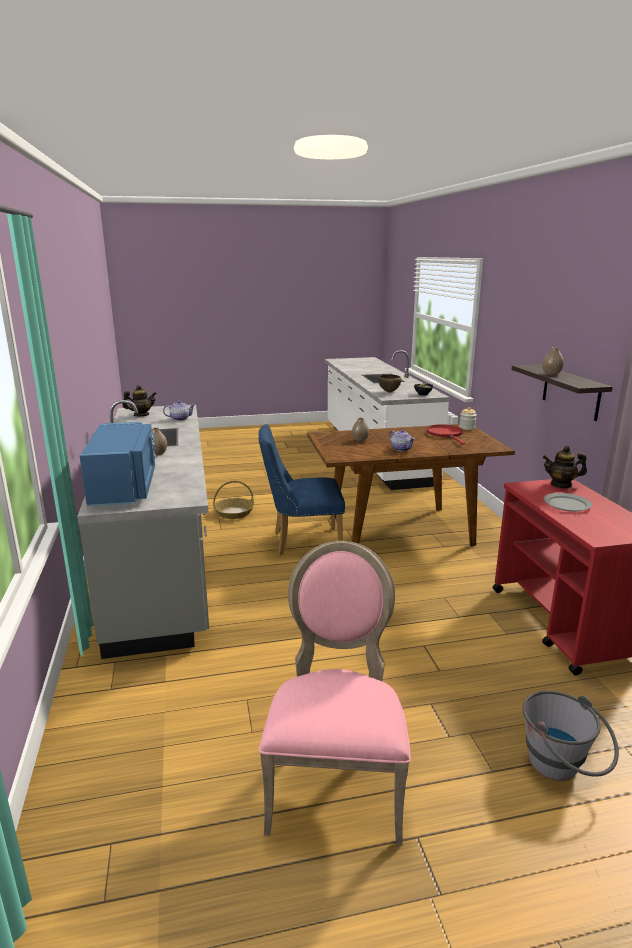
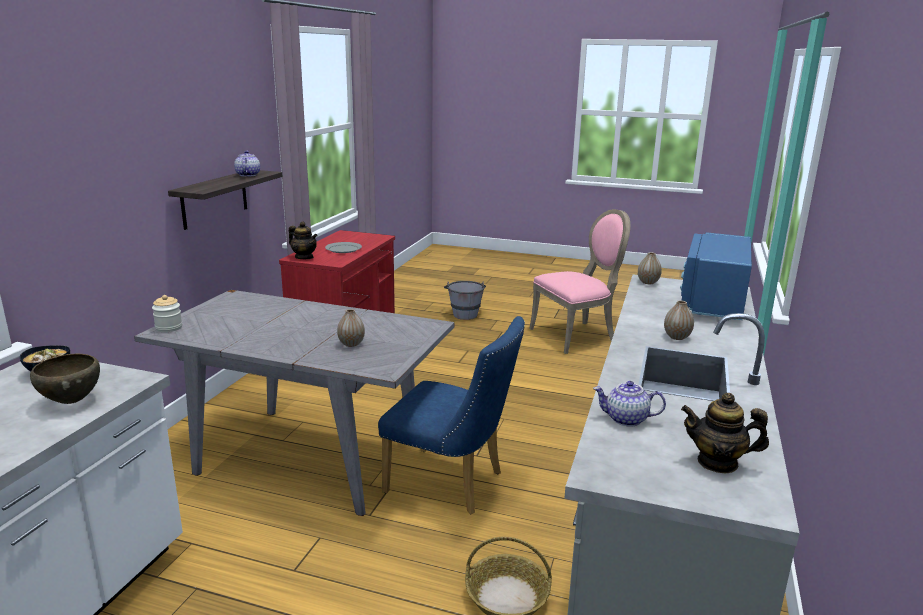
camera: 150 degrees left, 0 degrees up
pink chair [259,541,411,846] -> pink chair turned 150 degrees counterclockwise [529,209,630,354]
brown dining table [307,424,515,546] -> grey dining table [134,290,455,516]
teapot [389,429,415,451] -> teapot moved to [234,151,260,177]
red frying pan [426,424,465,445] -> none
vase [542,347,564,375] -> vase moved to [638,252,662,284]

